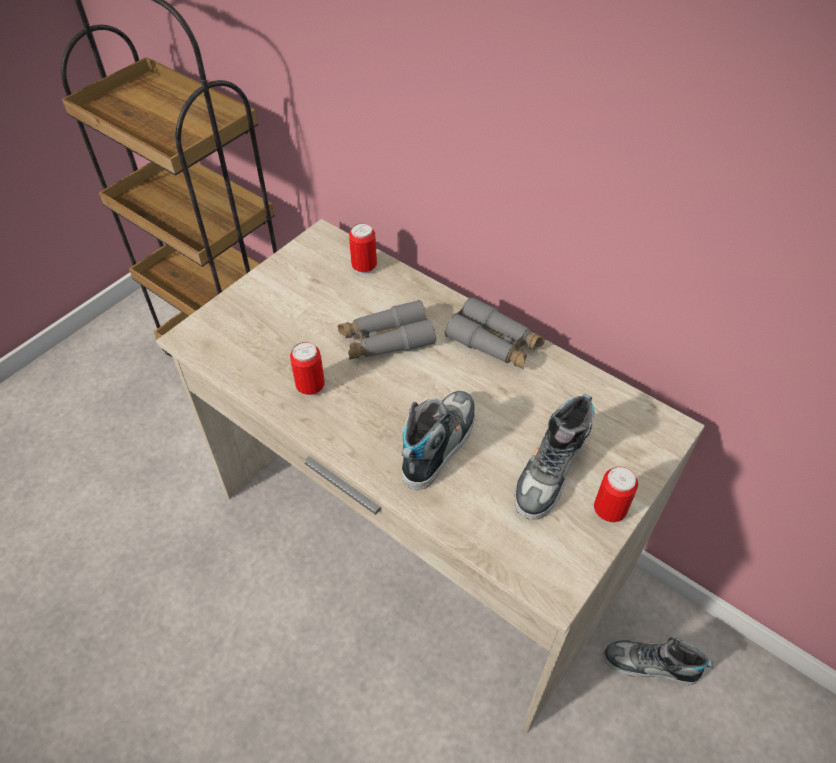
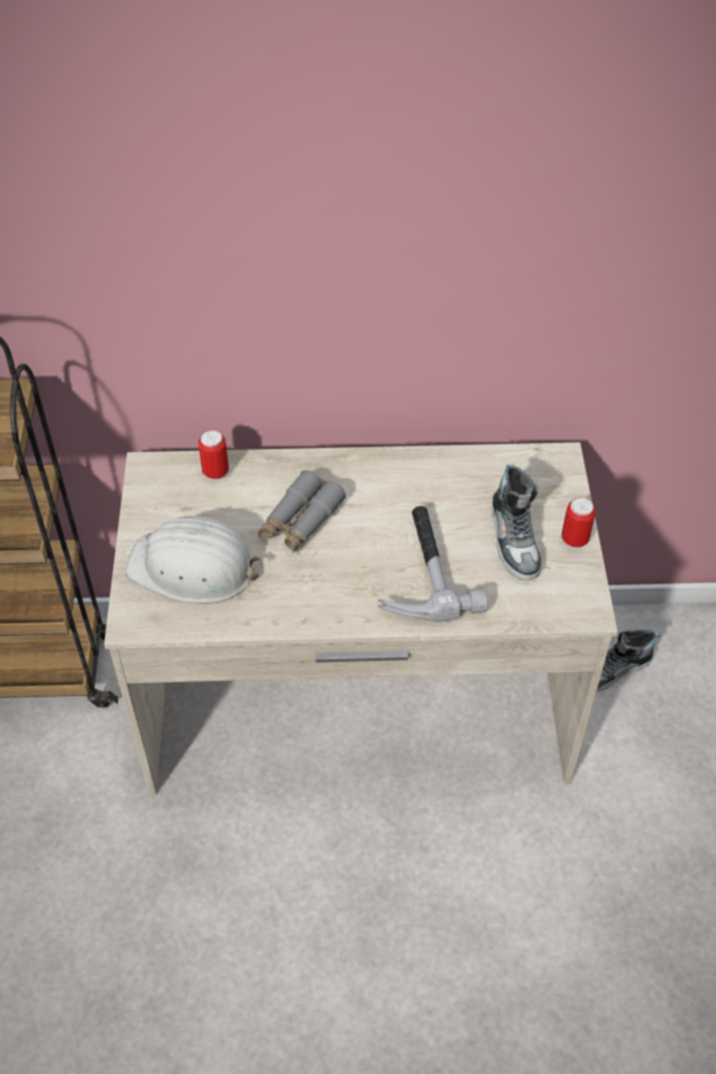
camera: 40 degrees left, 0 degrees up
can [290,342,325,396] -> none
shoe [402,391,475,490] -> hammer [378,506,488,622]
grey binoculars [444,297,545,370] -> none
none -> white hard hat [125,516,263,604]

